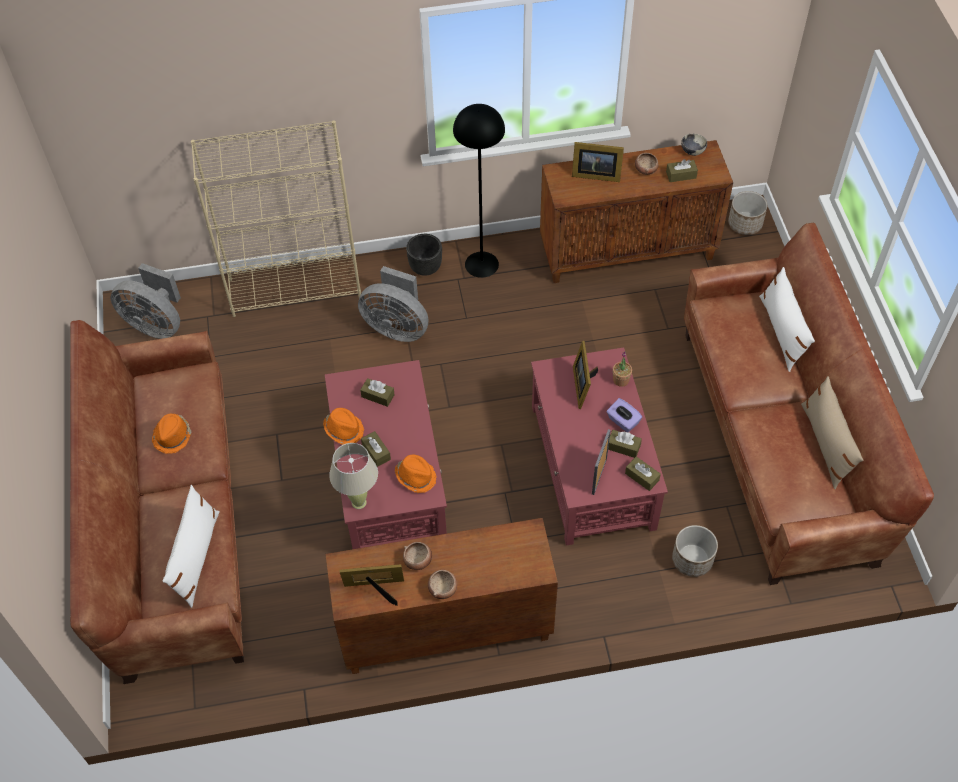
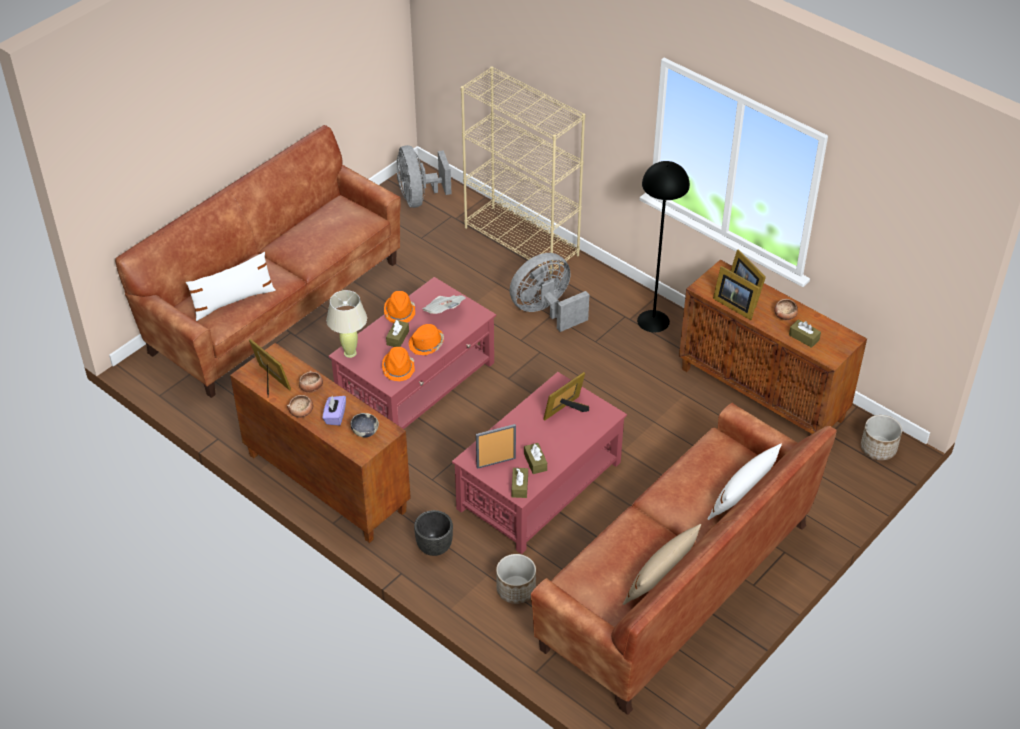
camera: 50 degrees right, 10 degrees down
orange hat [152,414,192,454] -> orange hat moved to [409,324,444,355]
grey fan [358,266,428,342] -> grey fan turned 75 degrees clockwise [509,253,589,332]
brown tissue box [360,378,395,407] -> newspaper [422,295,466,314]
black planter [406,234,442,276] -> black planter moved to [414,510,453,556]
purple tissue box [607,398,642,432] -> purple tissue box moved to [323,396,346,426]
potted plant [613,351,632,387] -> none
bowl [681,134,707,156] -> bowl moved to [351,413,379,438]
none -> picture frame [713,266,760,320]

